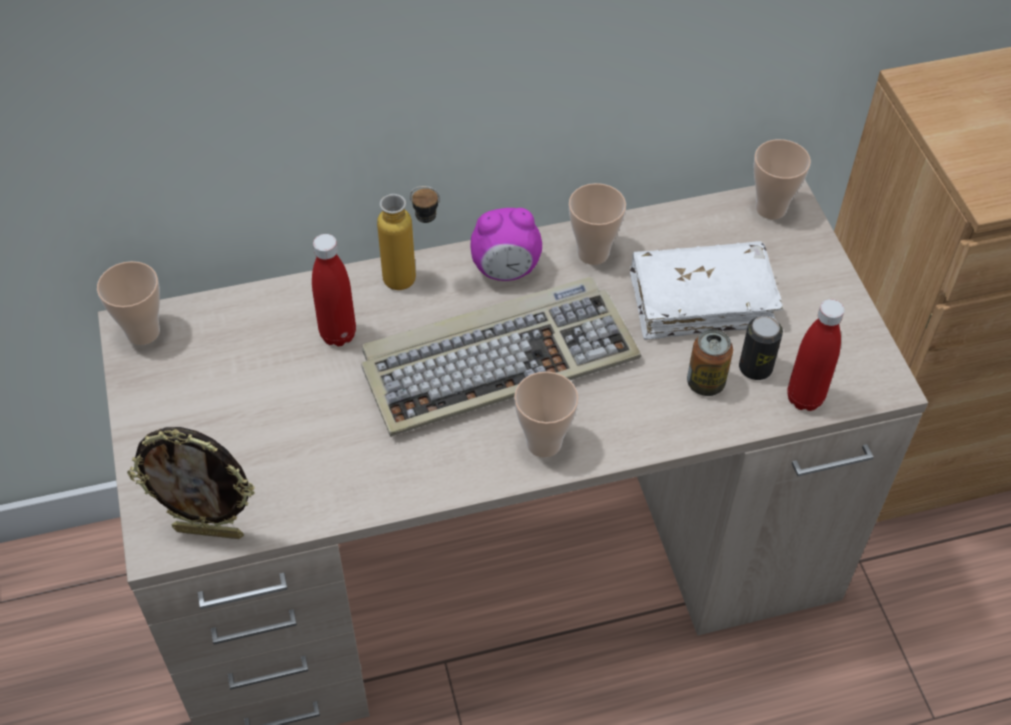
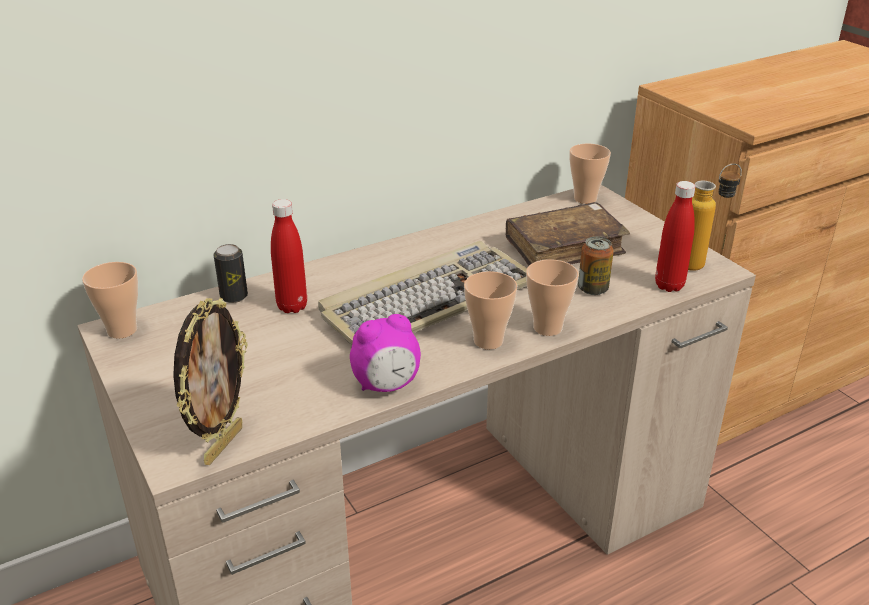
camera: 15 degrees left, 20 degrees down
picture frame [127,427,255,539] -> picture frame turned 60 degrees counterclockwise [173,297,247,465]
bottle [377,186,440,290] -> bottle moved to [688,164,742,271]
alarm clock [471,208,542,281] -> alarm clock moved to [350,314,421,392]
cup [569,183,626,265] -> cup moved to [526,259,579,336]
white book [630,241,783,340] -> brown book [505,202,630,266]
can [739,316,783,380] -> can moved to [214,244,248,303]

